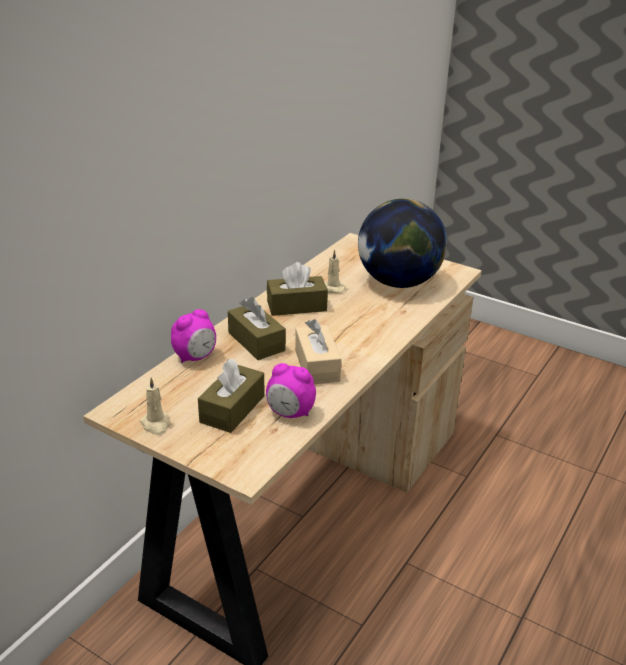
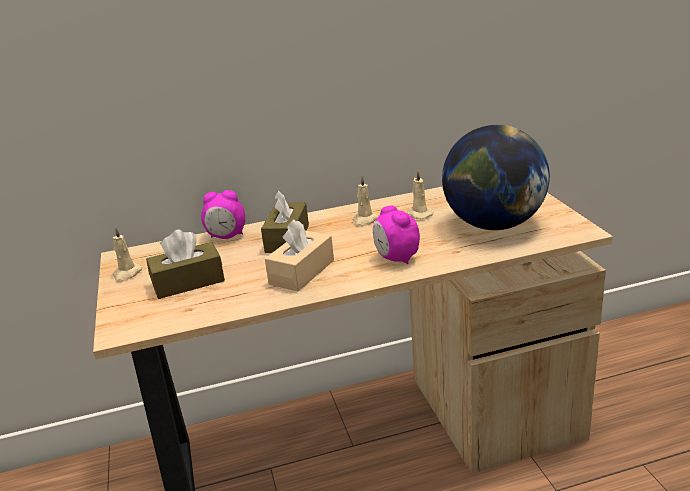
camera: 45 degrees right, 5 degrees down
alarm clock [266,363,316,418] -> alarm clock moved to [373,206,420,264]
brown tissue box [267,262,328,316] -> beige candle [353,176,379,227]

